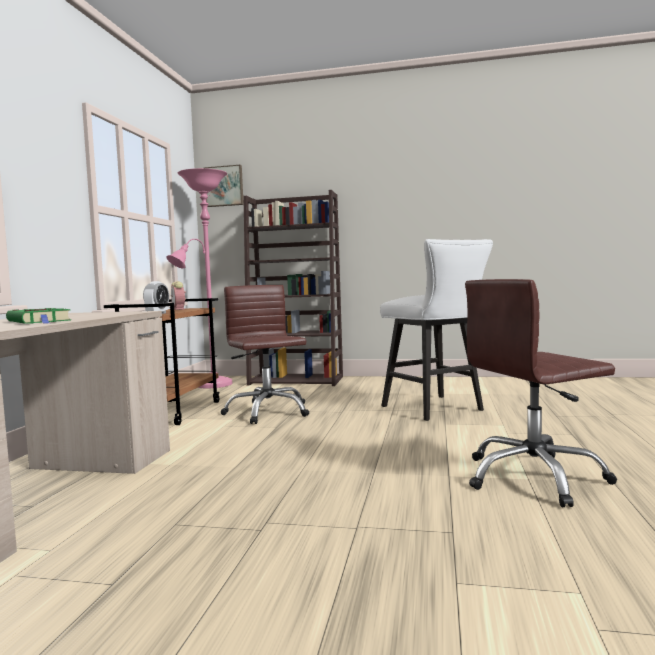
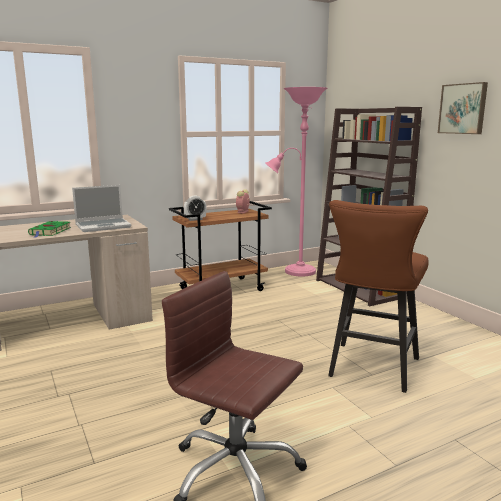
camera: 50 degrees right, 10 degrees up
picture [203,165,244,207] -> picture moved to [438,82,488,134]
brown office chair [221,285,309,424] -> none
white stool [380,239,493,421] -> brown stool [328,200,429,393]
none -> laptop [72,185,131,232]

